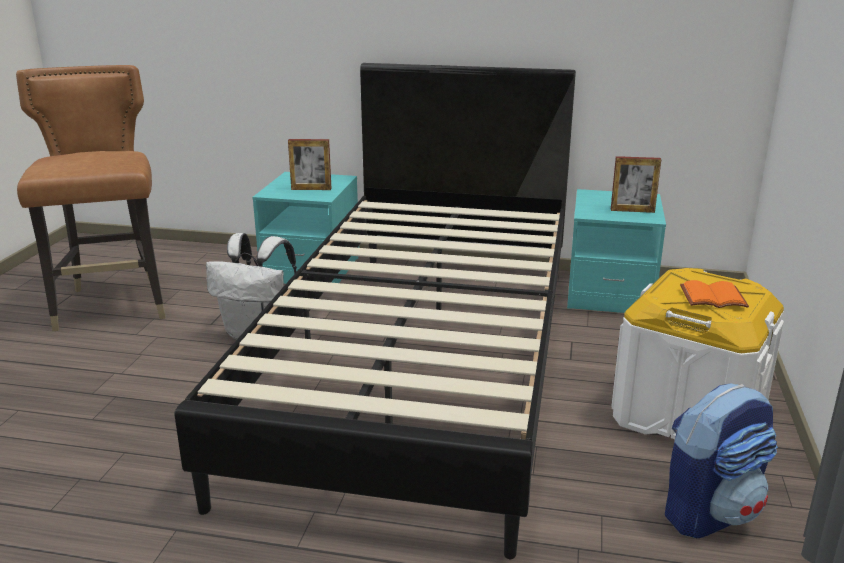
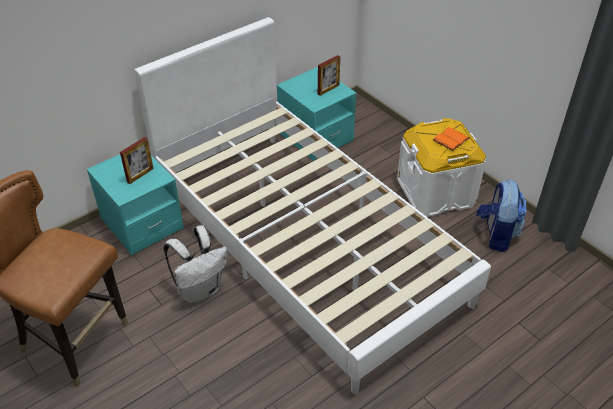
camera: 50 degrees left, 20 degrees up
black bed [175,63,576,559] -> white bed [134,17,491,395]

